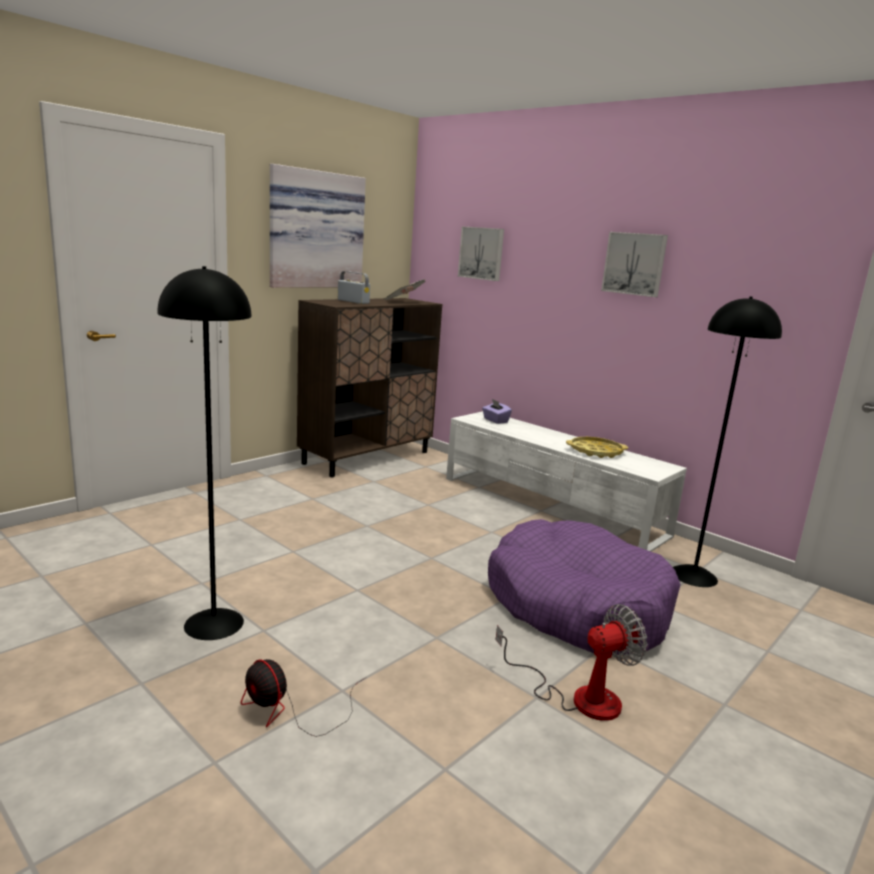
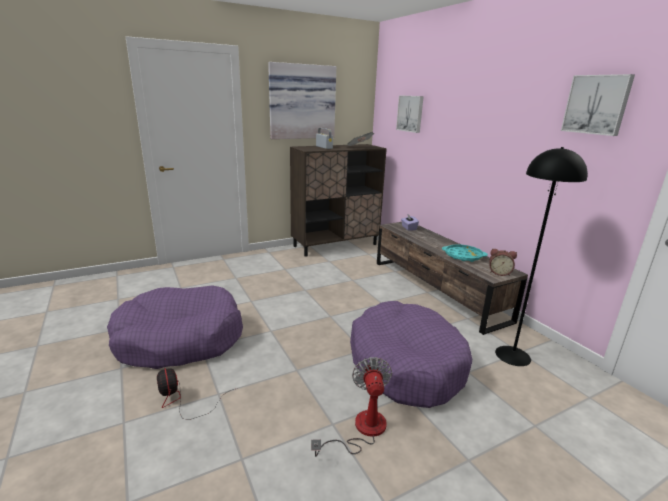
camera: 20 degrees right, 5 degrees up
black floor lamp [157,266,252,640] -> purple dog bed [107,285,243,369]
white tv stand [446,411,687,552] -> brown tv stand [377,222,528,335]
fan [496,604,648,721] -> fan turned 90 degrees counterclockwise [311,357,392,457]
yellow tray [566,437,628,458] -> turquoise tray [442,244,488,262]
picture [601,232,668,297] -> picture moved to [561,74,635,136]
none -> alarm clock [489,249,517,276]

